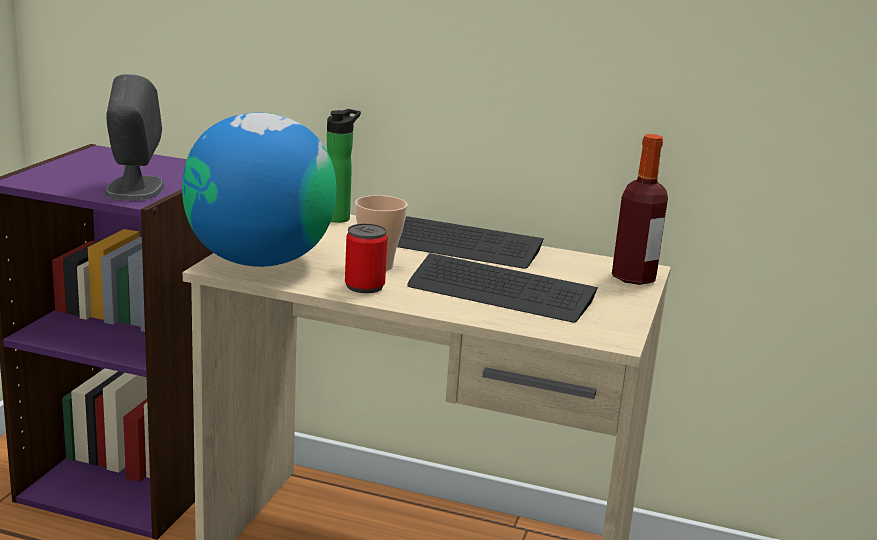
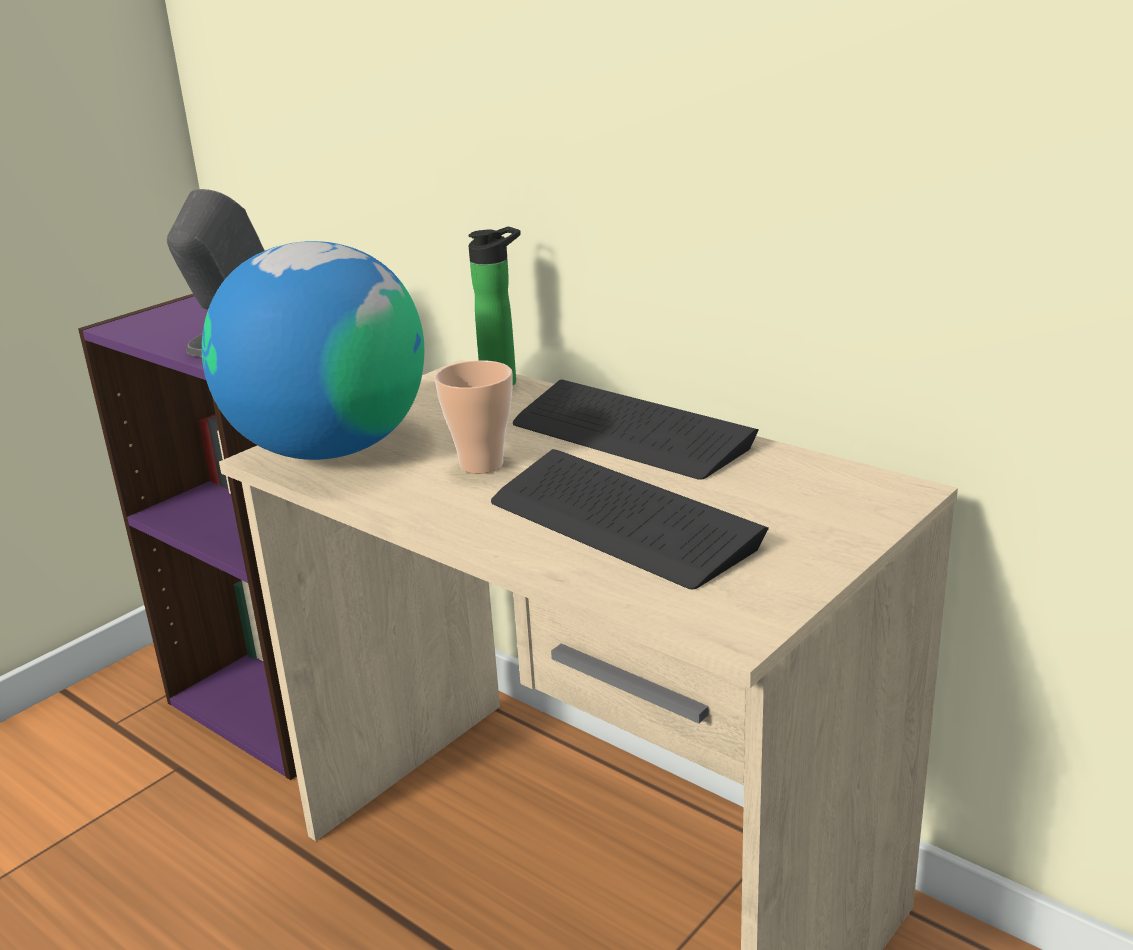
camera: 25 degrees right, 5 degrees up
can [345,224,387,293] -> none
bottle [612,134,668,285] -> none

